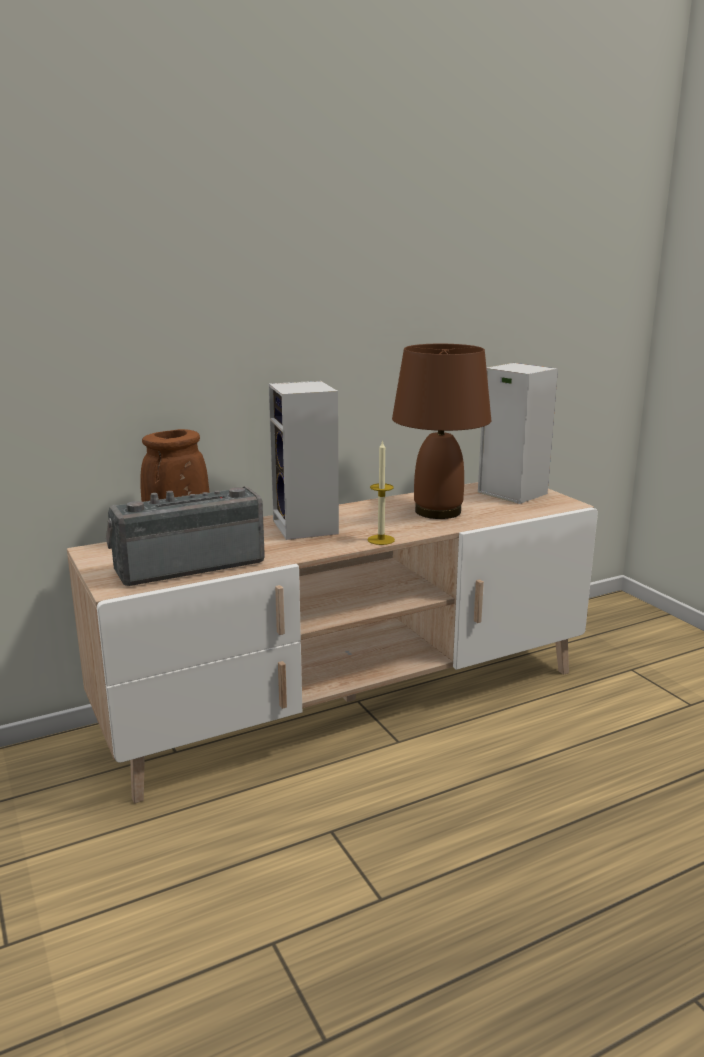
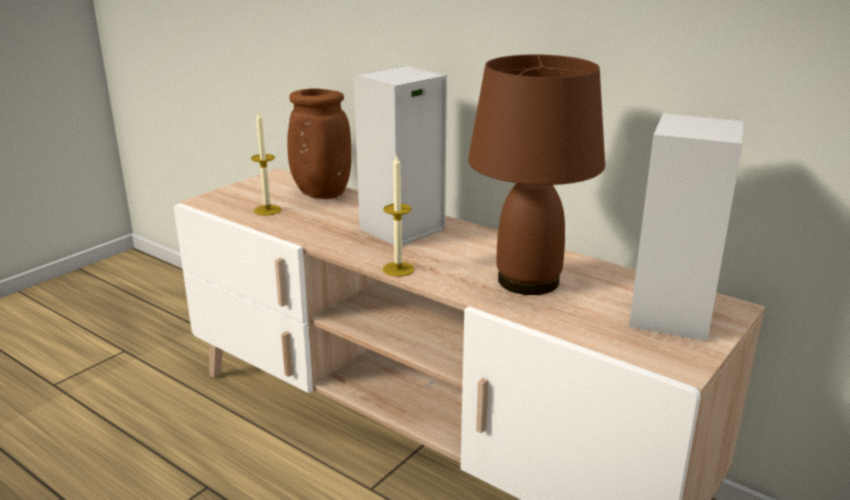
camera: 65 degrees right, 5 degrees up
radio [106,487,265,586] -> candle [251,111,281,216]

